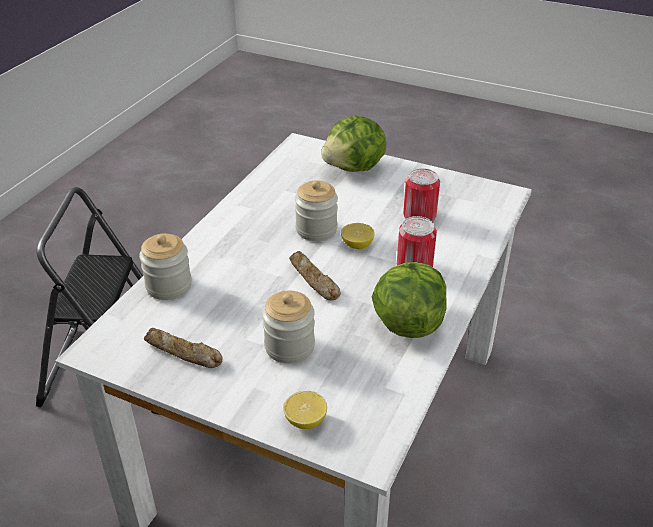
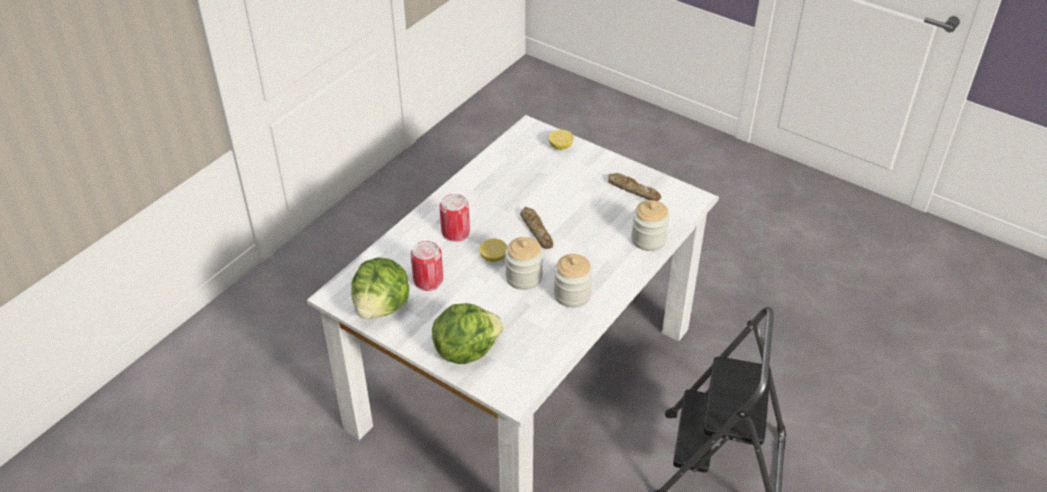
camera: 170 degrees left, 5 degrees up
jar [262,291,315,364] -> jar moved to [554,254,593,308]
lettuce [372,262,447,338] -> lettuce moved to [351,257,409,319]

